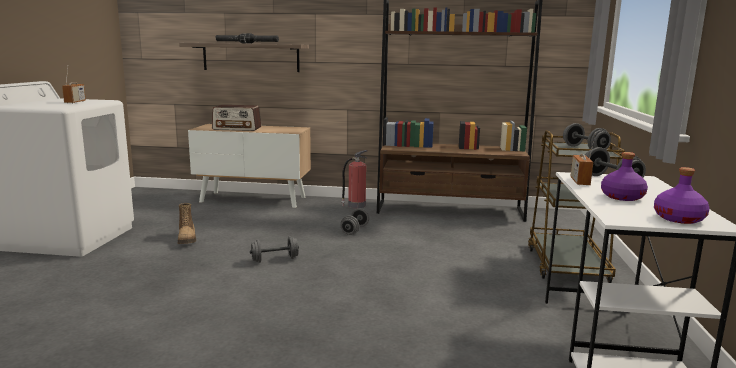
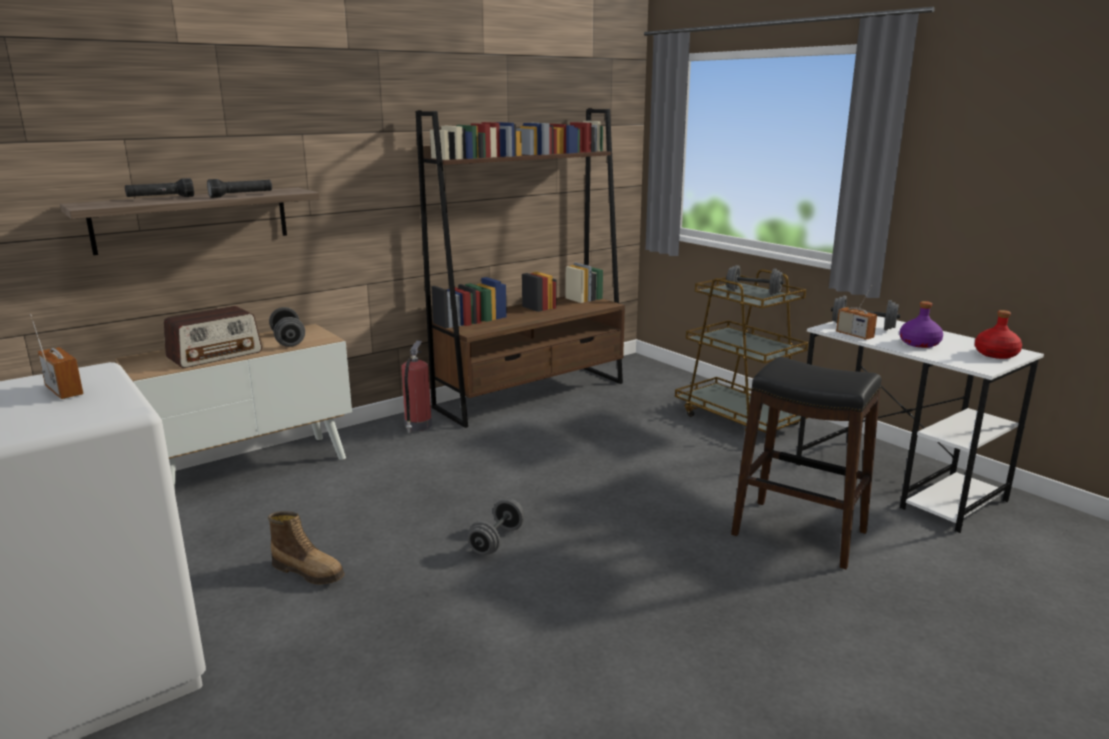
camera: 45 degrees left, 5 degrees up
grey dumbbell [340,208,369,235] -> grey dumbbell moved to [269,307,305,347]
purple bottle [654,167,710,224] -> red bottle [975,310,1022,359]
none -> black stool [731,357,882,569]

